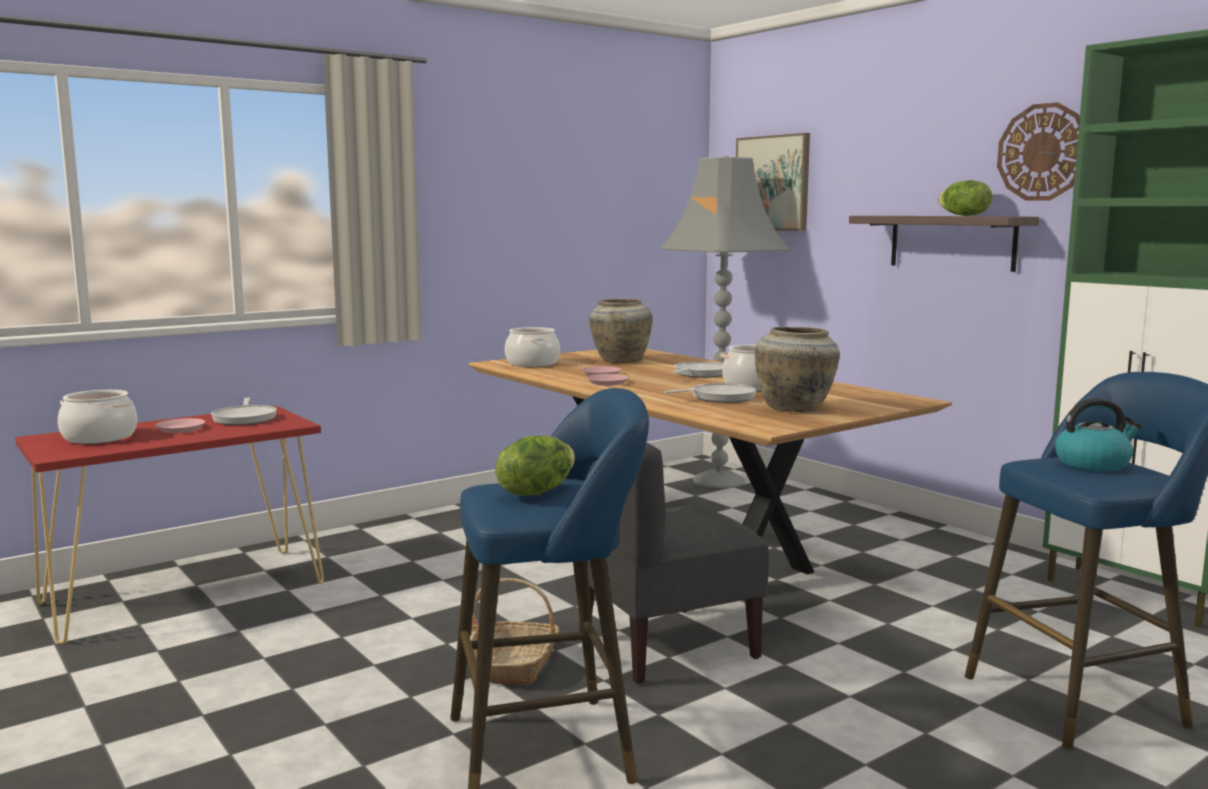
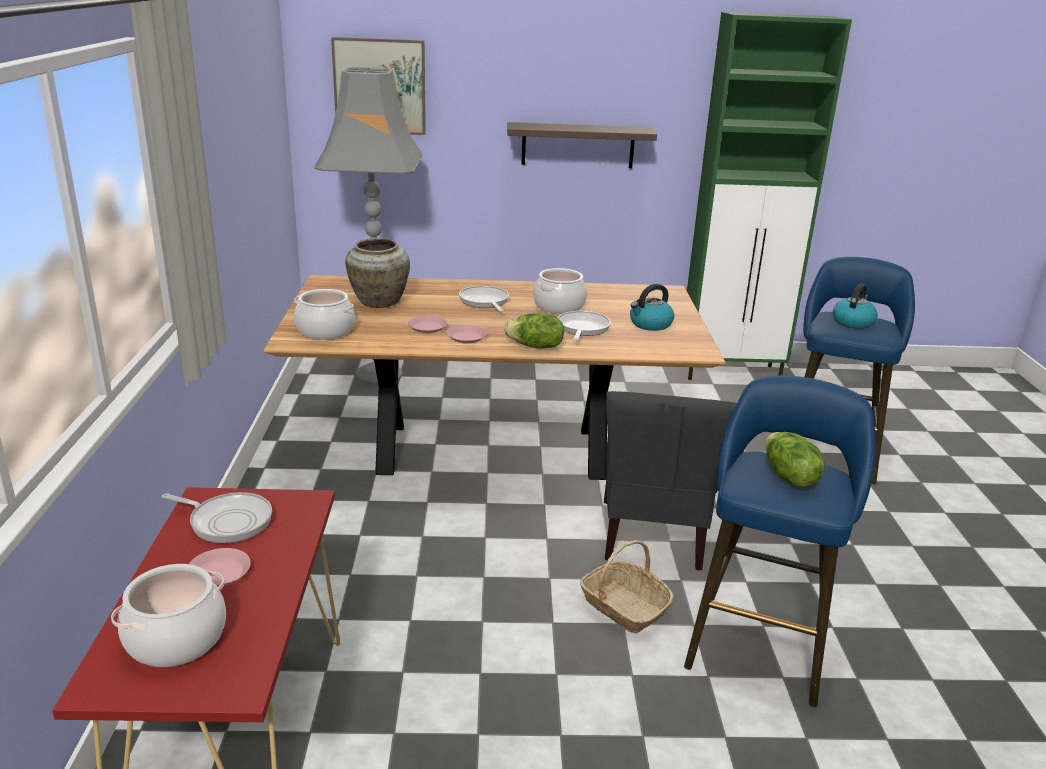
camera: 55 degrees left, 15 degrees up
beige vase [755,327,840,412] -> kettle [630,284,674,331]
lettuce [938,180,993,216] -> lettuce moved to [504,313,564,349]
wall clock [997,102,1080,201] -> none

